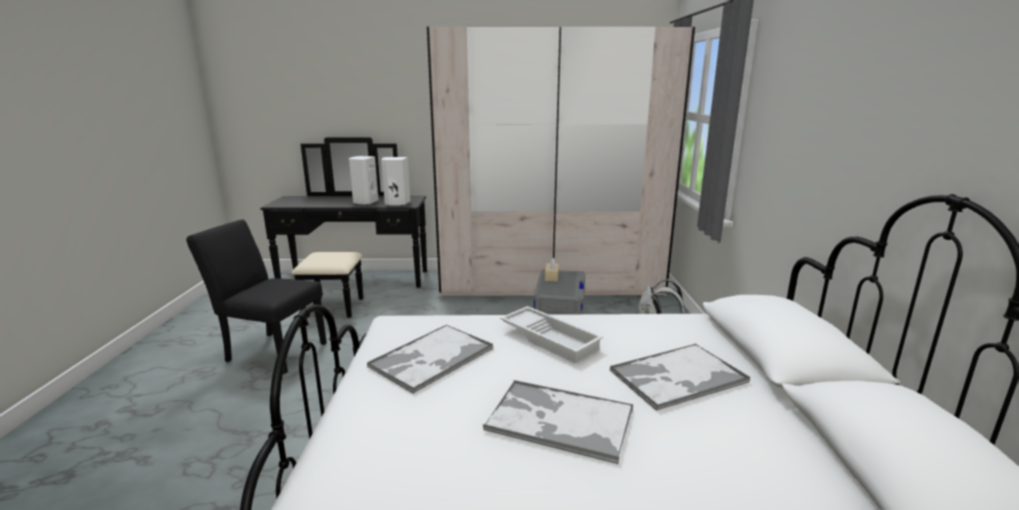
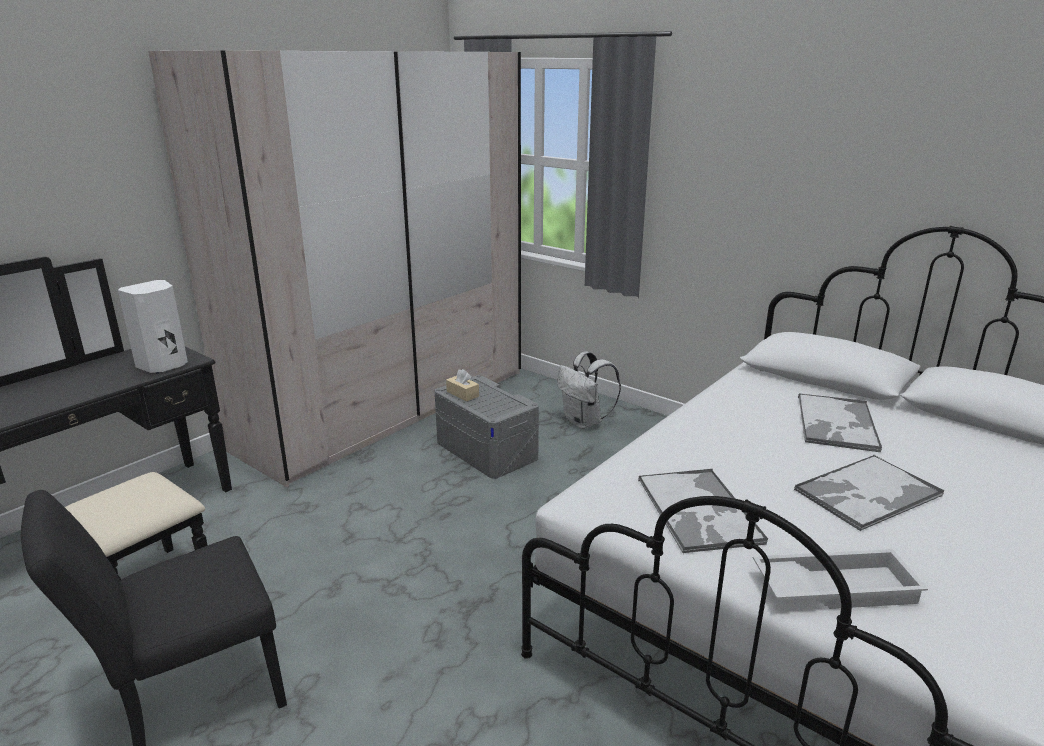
camera: 50 degrees left, 5 degrees up
white speaker [349,156,379,205] -> none
white tray [500,306,603,363] -> white tray moved to [753,549,928,609]

